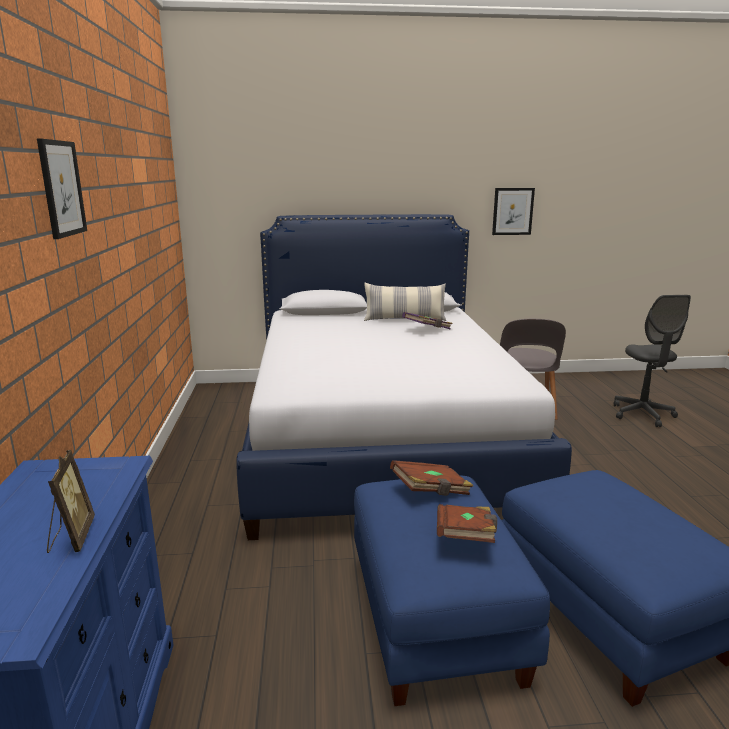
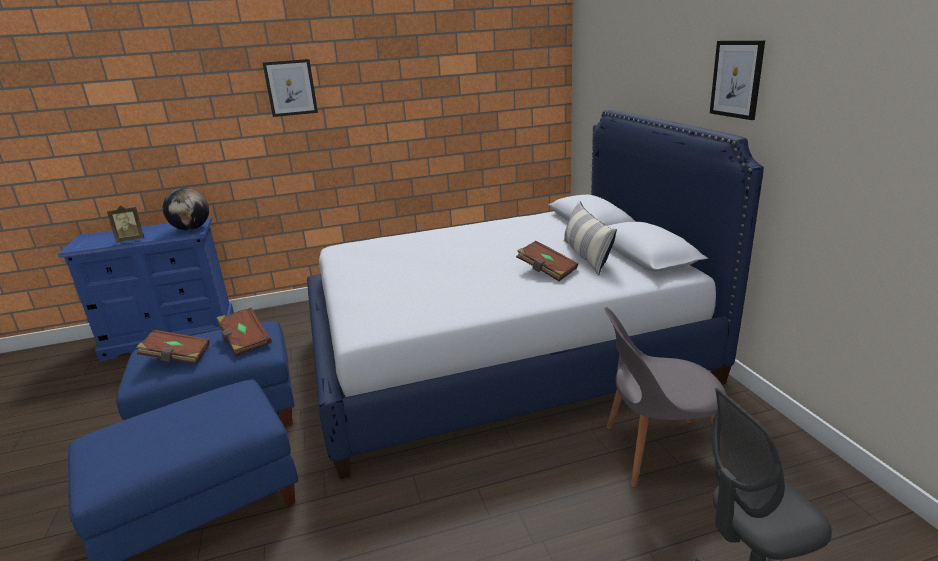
camera: 80 degrees right, 5 degrees up
purple book [402,312,453,329] -> brown book [516,241,578,281]
picture [492,188,535,235] -> picture moved to [710,40,765,120]
none -> globe [163,188,209,230]

